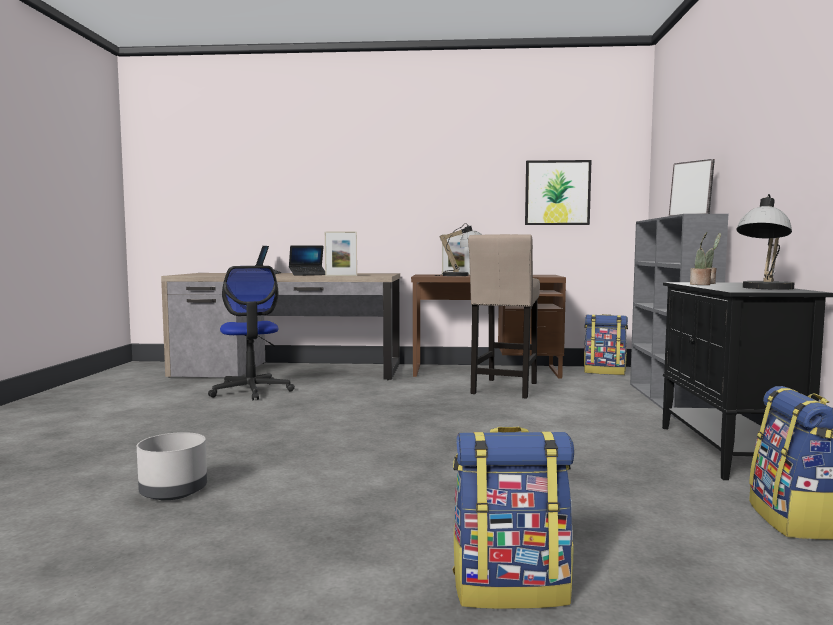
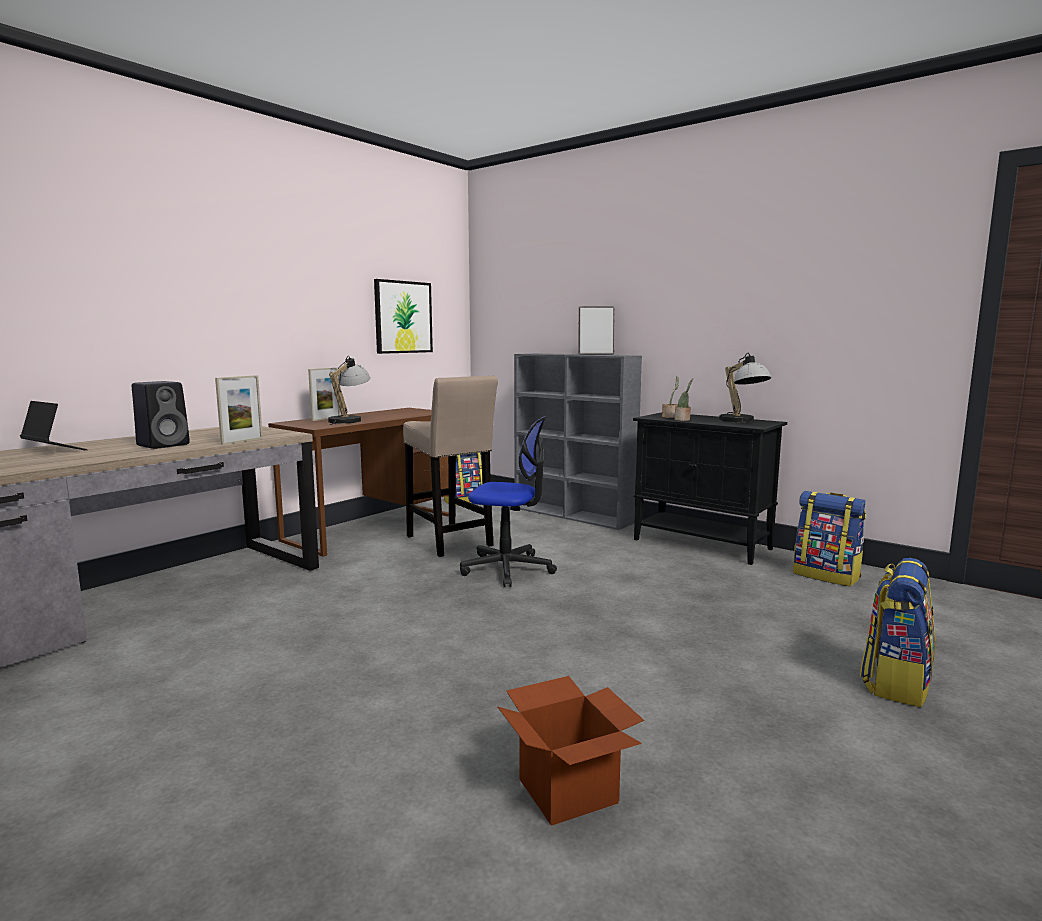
camera: 55 degrees left, 5 degrees up
grey planter [137,432,207,500] -> cardboard box [498,676,644,826]
office chair [208,266,295,400] -> office chair moved to [460,416,557,587]
laptop [289,246,325,276] -> black speaker [132,381,190,449]

